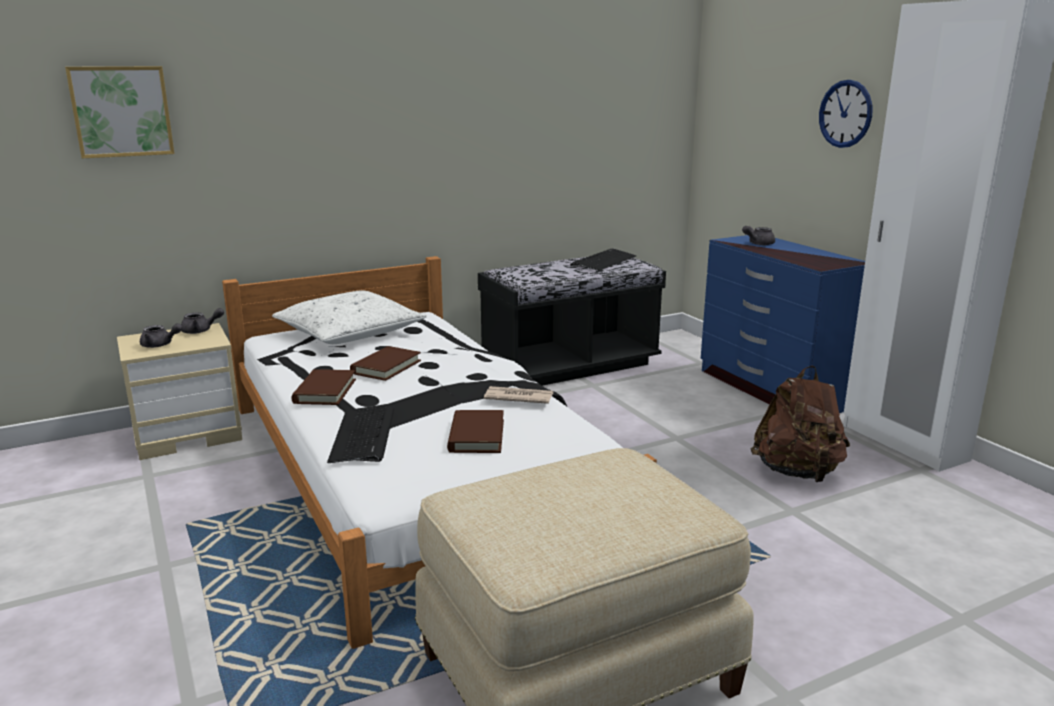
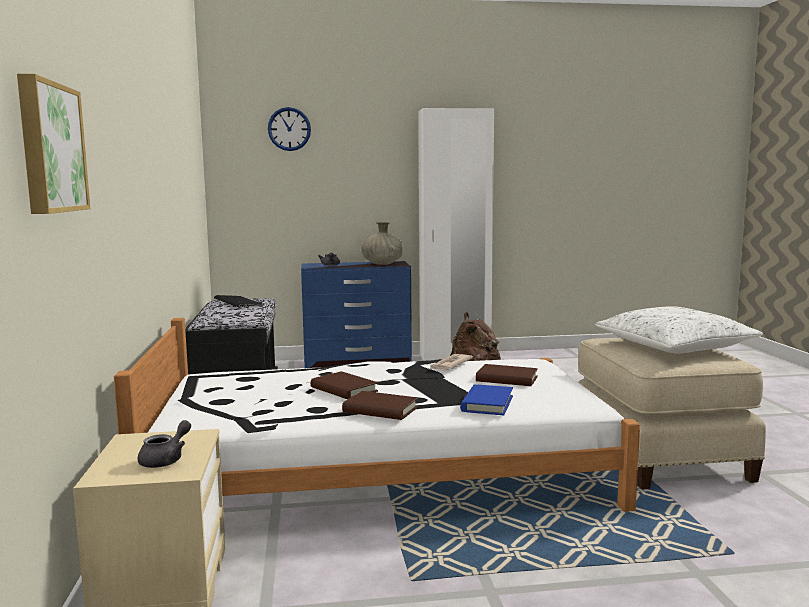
camera: 70 degrees left, 10 degrees down
grey teapot [181,308,224,334] -> none
white pillow [272,291,427,344] -> white pillow moved to [595,306,763,354]
keyboard [327,404,394,463] -> blue book [460,385,513,415]
wall clock [819,80,872,148] -> wall clock moved to [268,107,311,151]
none -> beige vase [361,221,403,265]

